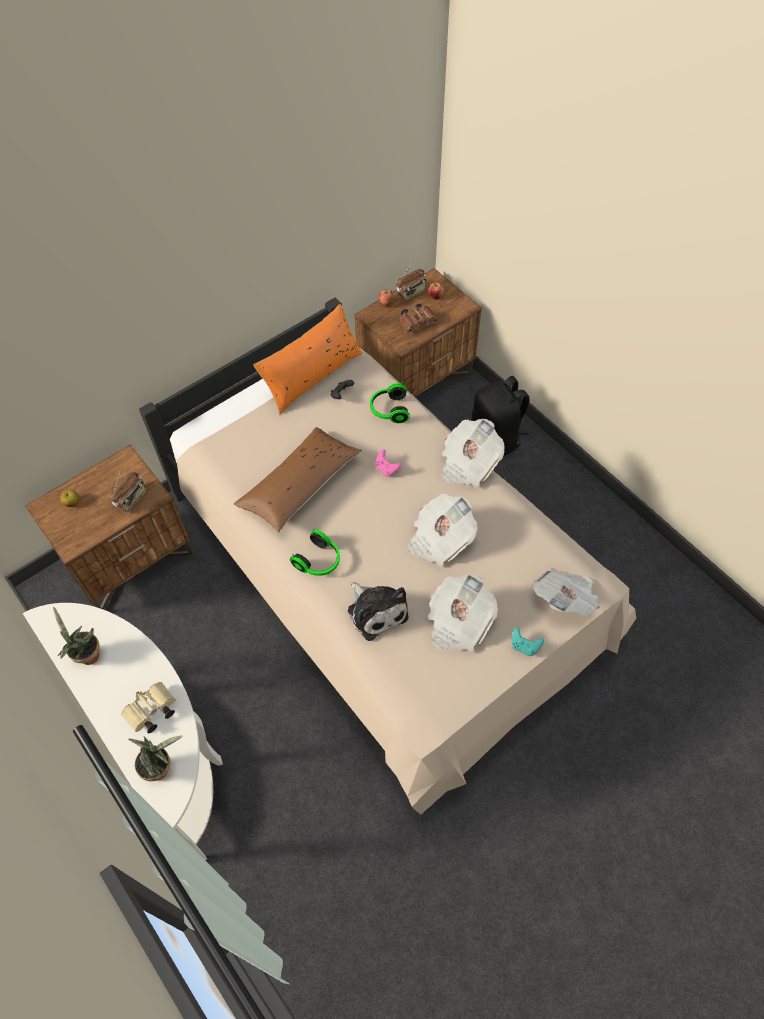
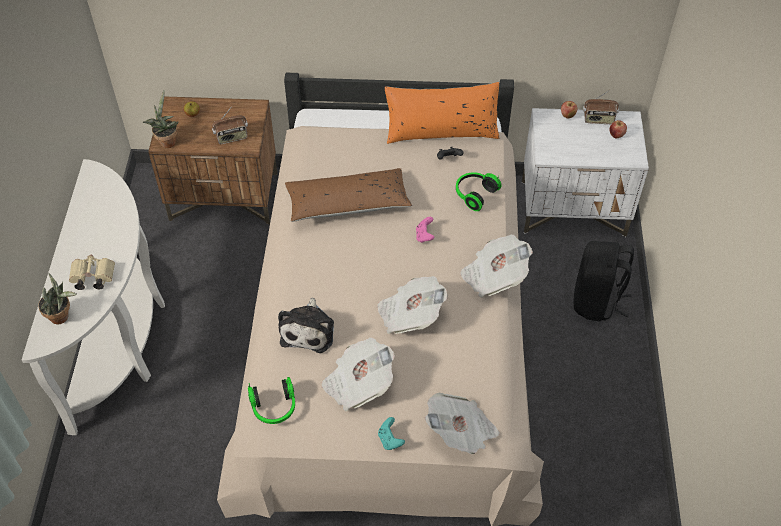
camera: 40 degrees right, 5 degrees down
potted plant [53,606,100,665] -> potted plant moved to [143,90,179,148]
headphones [290,529,340,576] -> headphones moved to [248,377,295,424]
brown nightstand [354,268,482,397] -> white nightstand [522,108,649,237]
brown binoculars [399,304,438,333] -> none

